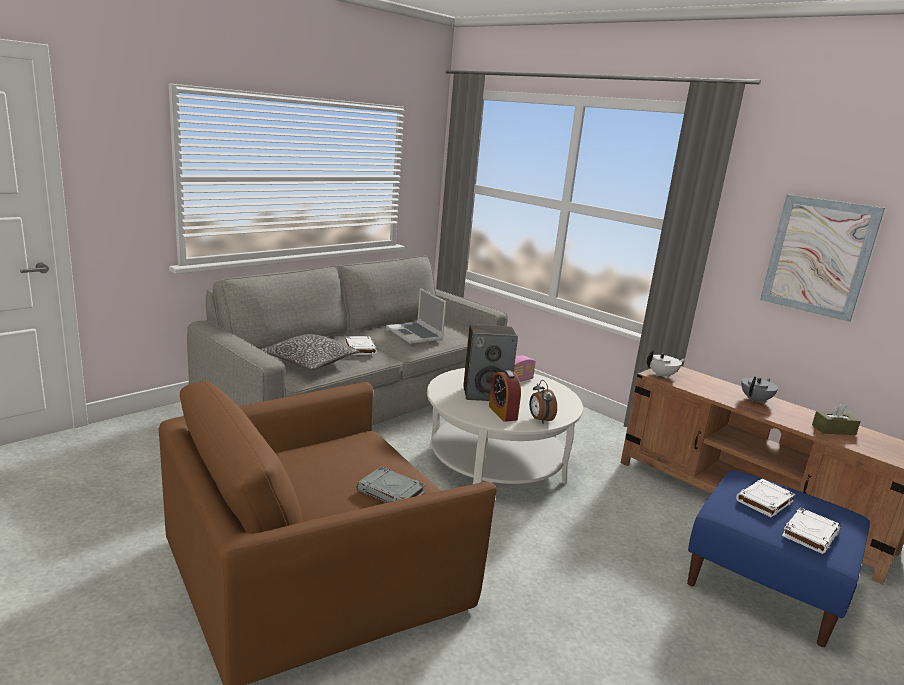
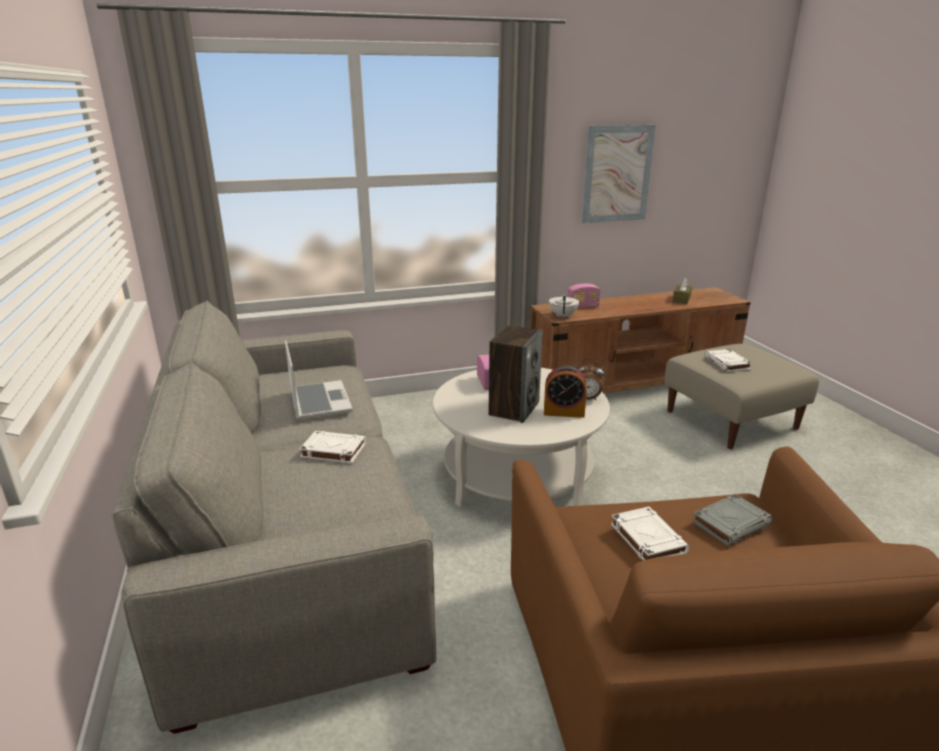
camera: 60 degrees left, 5 degrees up
pillow [260,334,360,370] -> none
laptop [387,288,446,344] -> laptop turned 105 degrees counterclockwise [285,341,353,420]
blue ottoman [687,470,870,647] -> beige ottoman [664,344,819,449]
grey teapot [741,377,778,404] -> none
white book [782,507,840,554] -> white book moved to [611,507,690,561]
none -> radio [568,284,600,308]

